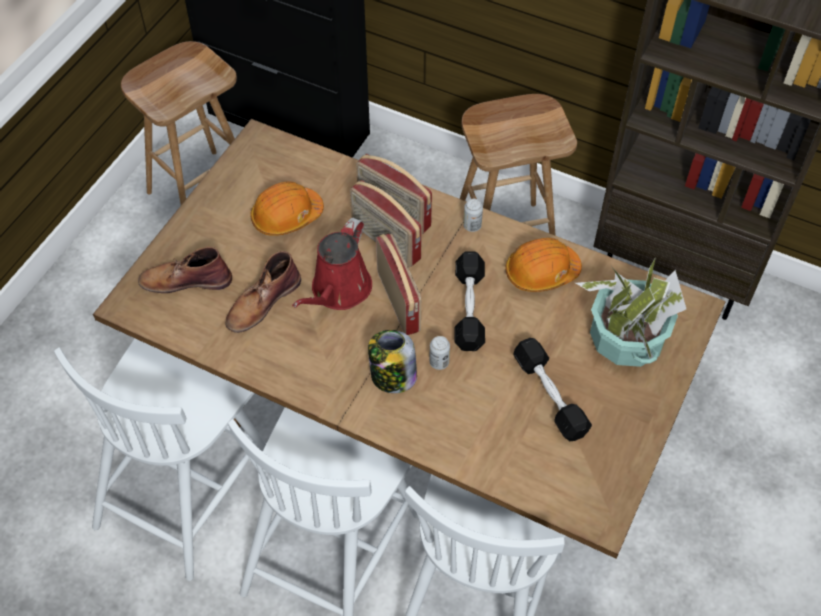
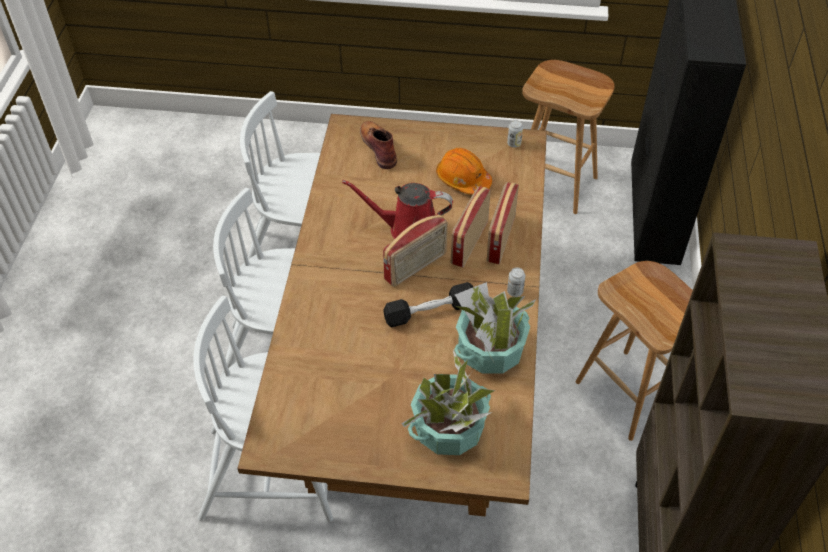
camera: 70 degrees right, 5 degrees down
brown boot [225,251,301,333] -> none
jar [368,330,417,393] -> none
can [429,336,450,370] -> can moved to [507,120,523,147]
orange hard hat [505,238,582,292] -> potted plant [454,282,536,374]
black dumbbell [513,338,592,441] -> none

